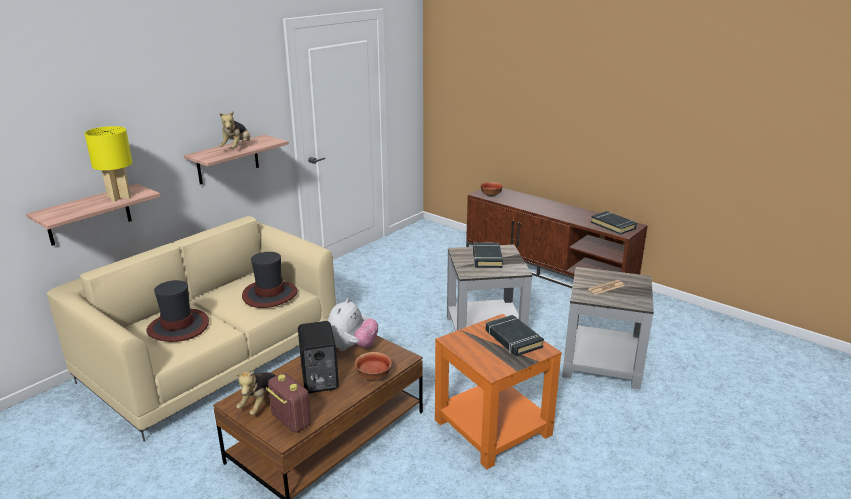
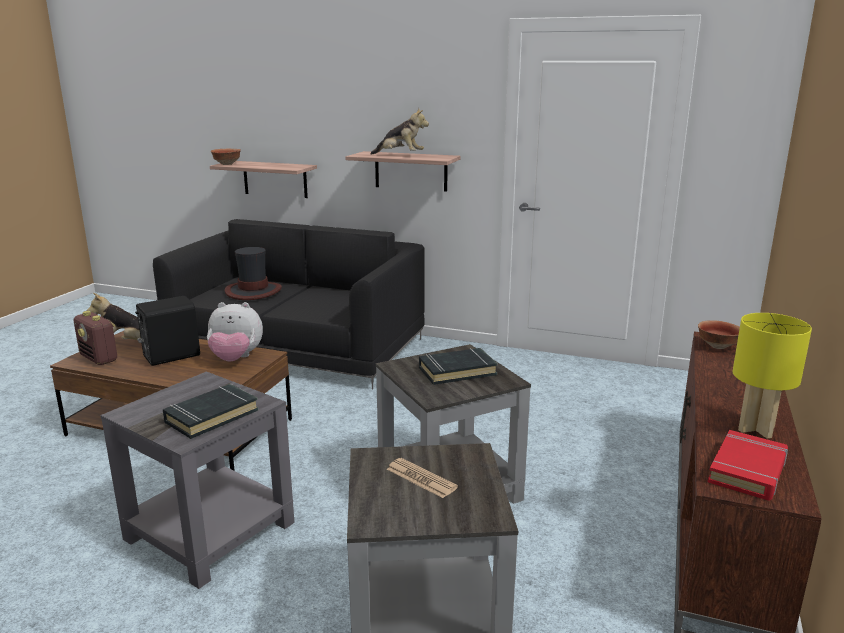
camera: 70 degrees right, 5 degrees down
beige sofa [47,216,336,442] -> black sofa [153,219,425,389]
yellow table lamp [85,126,133,202] -> yellow table lamp moved to [732,313,812,439]
plush toy [219,111,250,149] -> plush toy turned 150 degrees counterclockwise [370,108,429,155]
hat [242,252,298,308] -> none
radio [266,373,311,433] -> radio turned 105 degrees clockwise [74,311,117,365]
bowl [355,352,391,381] -> bowl moved to [211,149,241,165]
orange side table [435,314,562,469] -> grey side table [100,371,295,589]
black book [591,211,637,235] -> red book [708,430,788,501]

